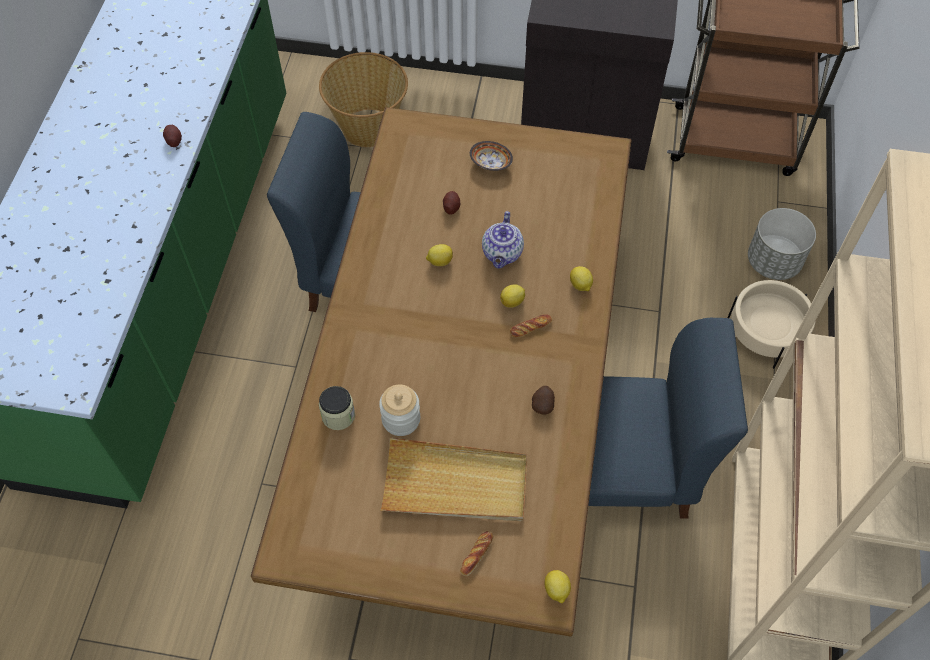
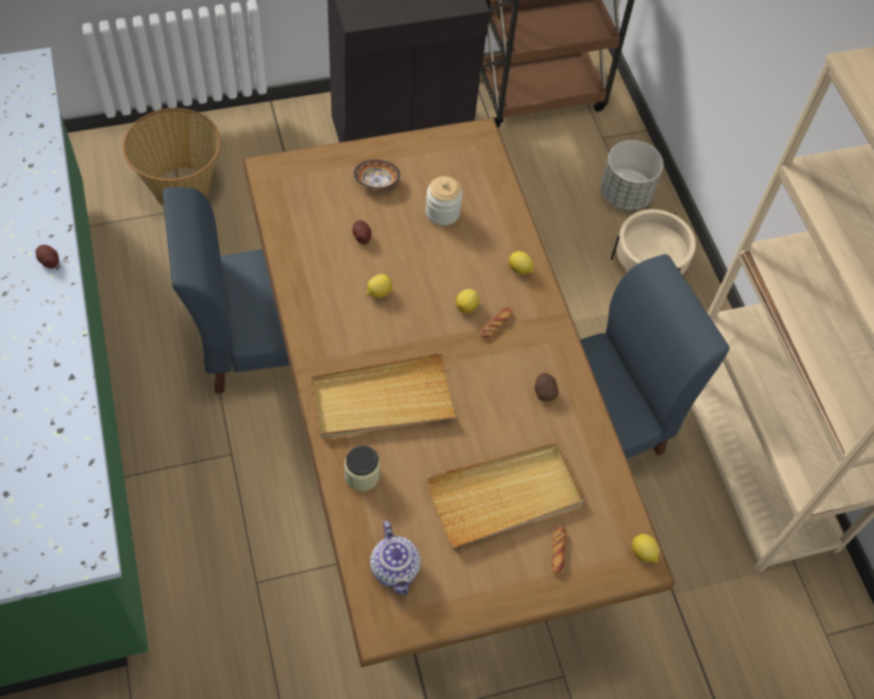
camera: 30 degrees left, 0 degrees up
jar [379,385,420,436] -> jar moved to [426,176,462,226]
teapot [482,211,524,269] -> teapot moved to [370,521,421,596]
none -> beige tray [311,352,457,438]

